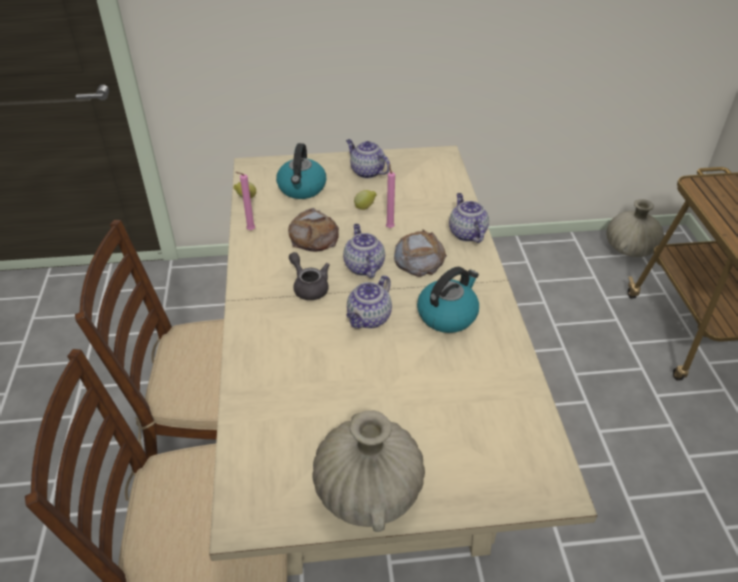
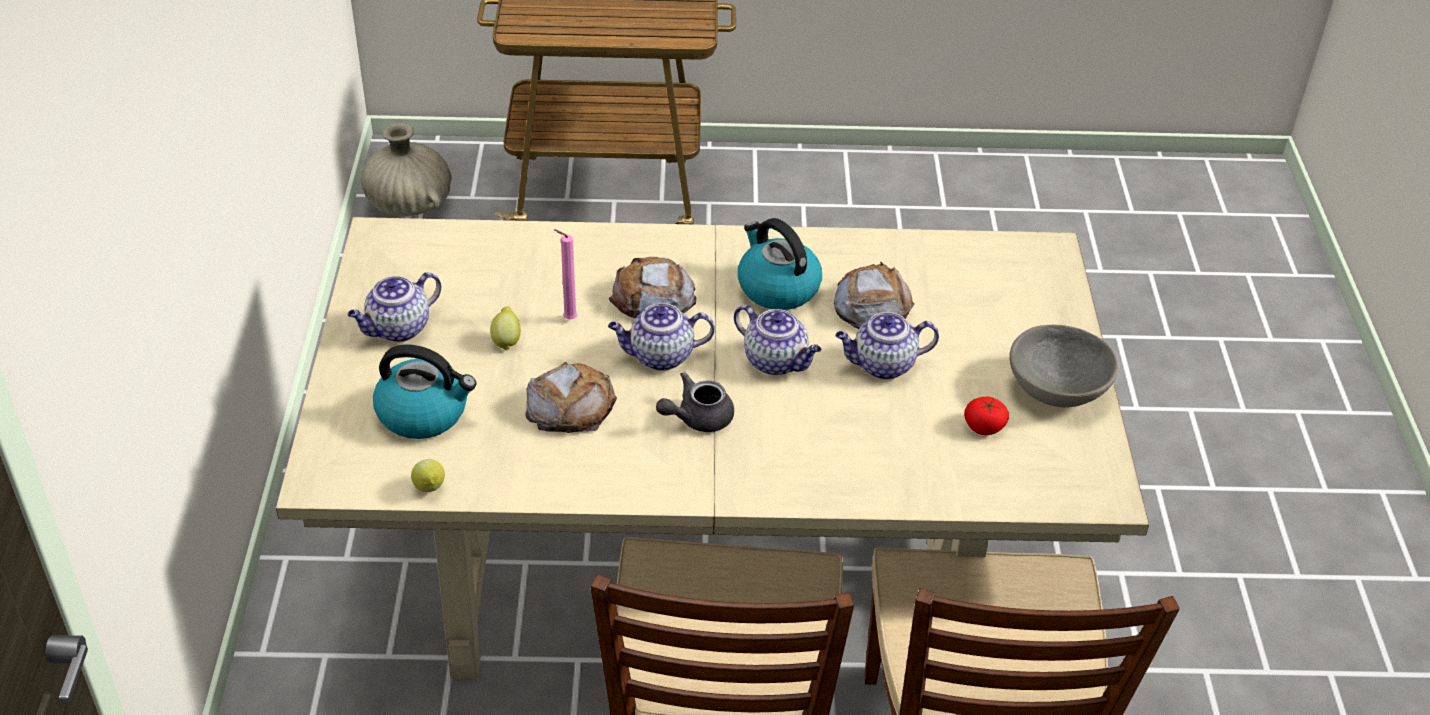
camera: 85 degrees left, 0 degrees up
pink candle [235,172,255,230] -> none
beige vase [312,410,425,532] -> grey bowl [1009,325,1118,407]
teapot [449,193,489,243] -> teapot moved to [835,312,939,380]
none -> bread [834,262,915,329]
none -> tomato [964,396,1009,435]

